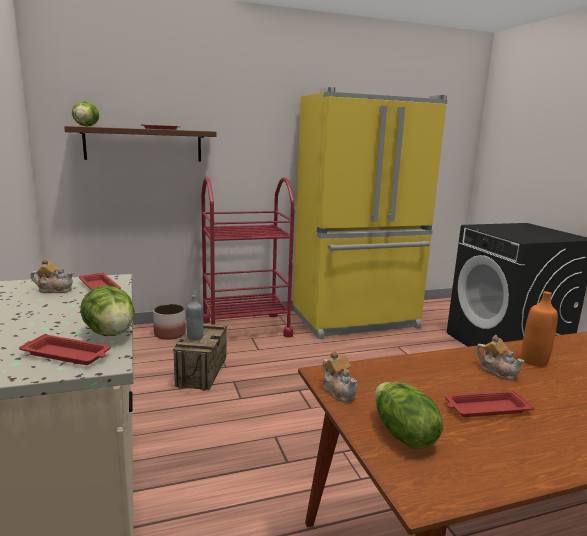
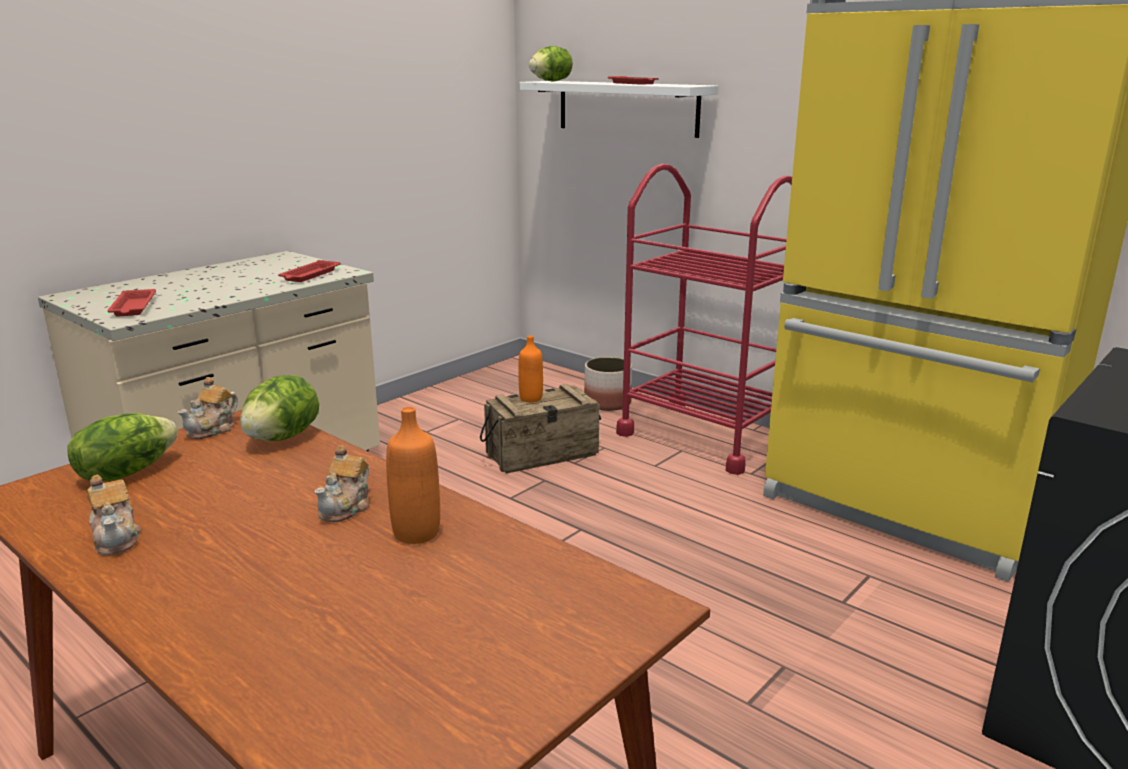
camera: 60 degrees right, 5 degrees up
teapot [31,258,73,293] -> teapot moved to [87,475,141,556]
brown shelf [64,126,217,162] -> white shelf [519,81,718,138]
lettuce [80,286,135,336] -> lettuce moved to [240,375,319,441]
grey bottle [186,295,203,340] -> orange bottle [518,336,543,403]
red tray [445,390,534,417] -> none

